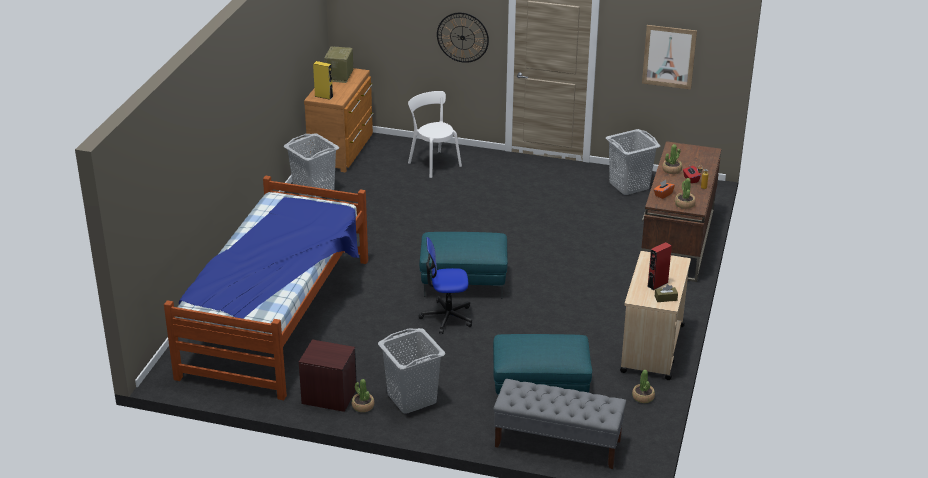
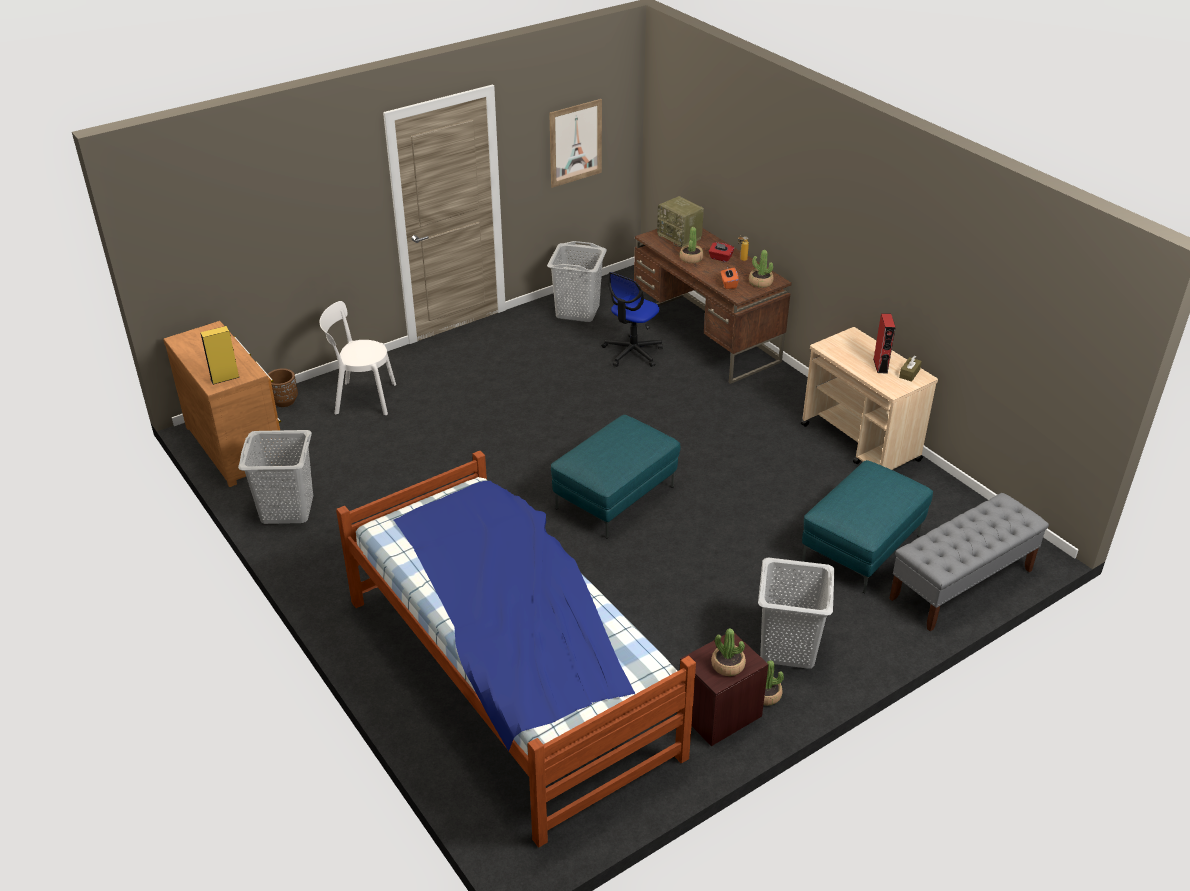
camera: 50 degrees left, 5 degrees up
radio [324,46,353,83] -> radio moved to [657,196,704,248]
office chair [419,237,472,334] -> office chair moved to [601,272,663,367]
wall clock [437,13,489,63] -> none
potted plant [632,370,655,403] -> potted plant moved to [711,628,746,676]
none -> brown planter [268,368,298,407]

